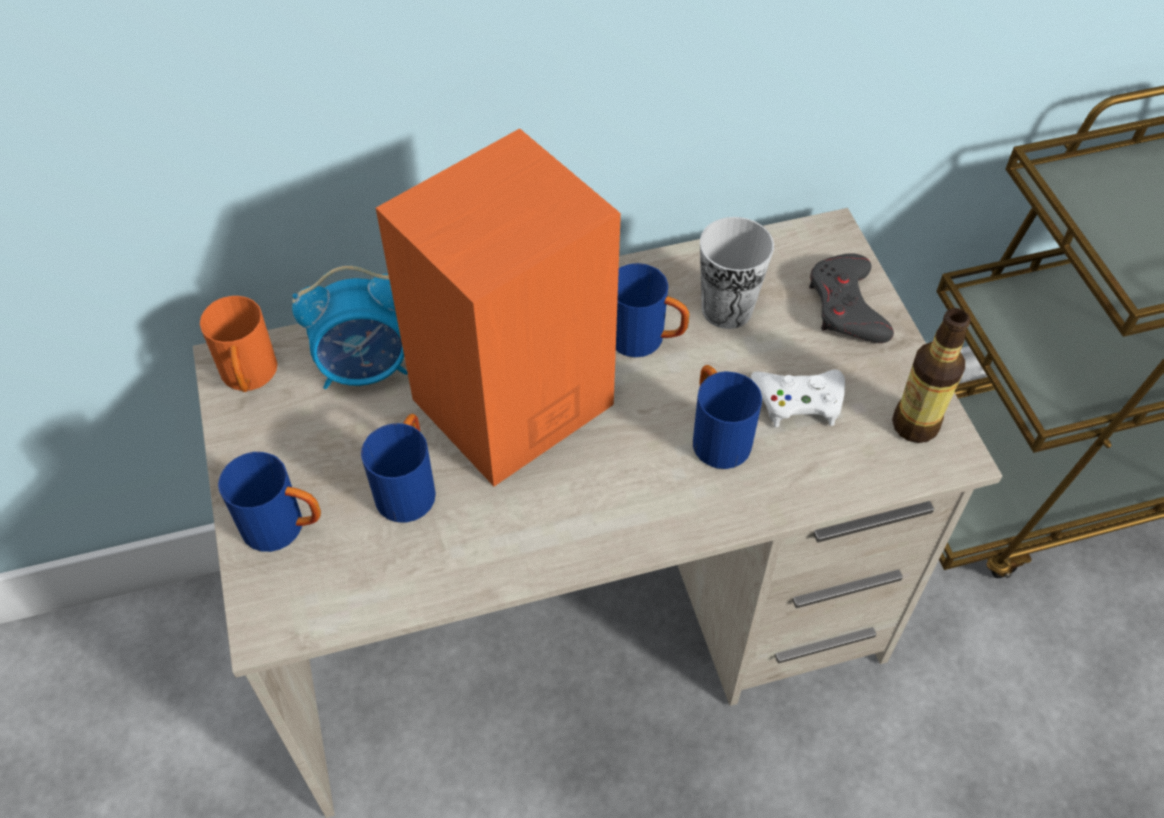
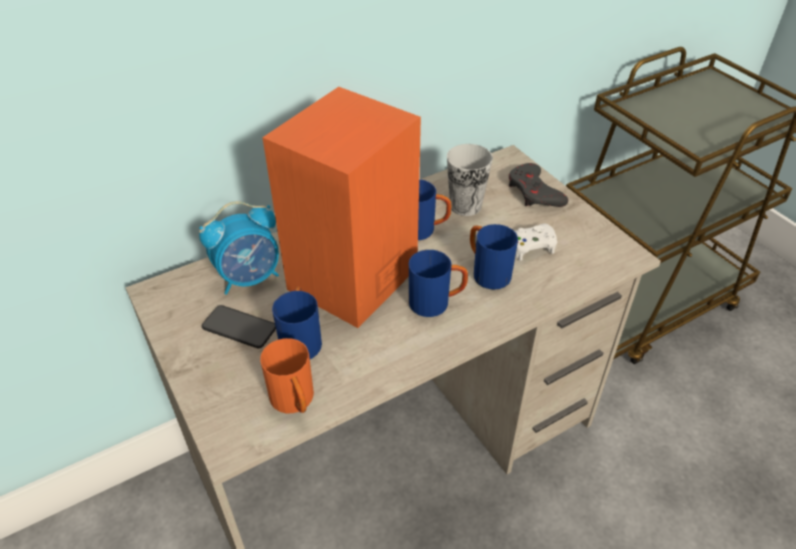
camera: 15 degrees left, 10 degrees down
orange mug [200,296,277,392] -> orange mug moved to [260,338,314,413]
blue mug [218,452,321,552] -> blue mug moved to [409,250,468,317]
bottle [892,308,970,443] -> none
none -> phone [202,305,276,348]

